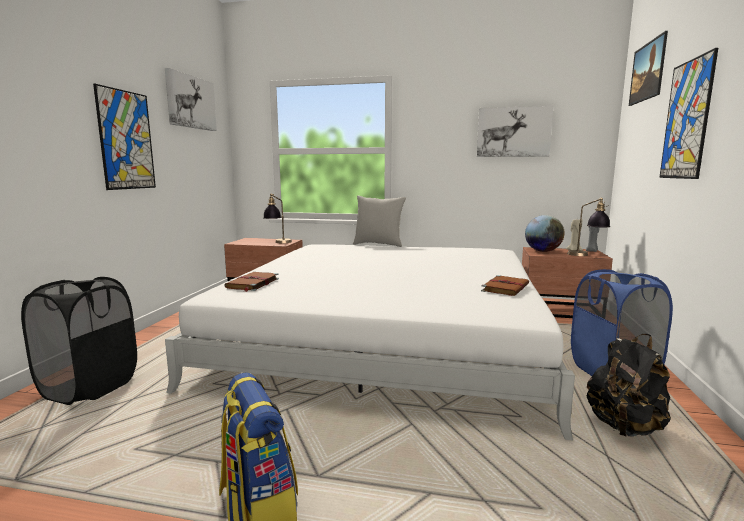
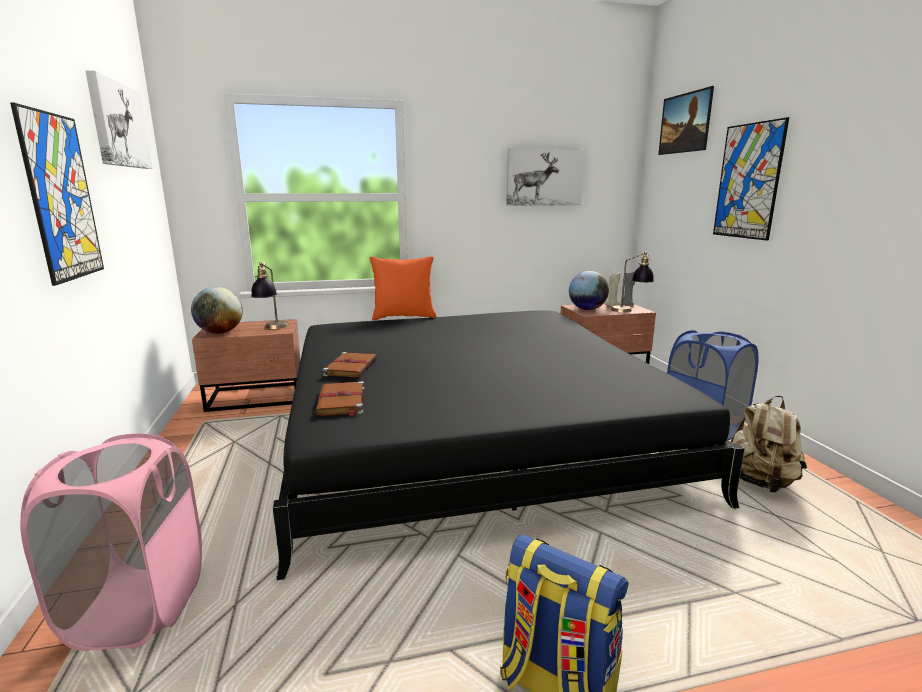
camera: 25 degrees left, 5 degrees up
black laundry basket [21,277,137,405] -> pink laundry basket [20,434,202,651]
white bed [165,244,575,441] -> black bed [273,310,745,580]
grey pillow [353,196,406,247] -> orange pillow [370,256,437,320]
brown book [481,275,529,296] -> brown book moved to [323,352,377,378]
black backpack [587,334,671,437] -> beige backpack [730,396,807,493]
none -> globe [191,287,243,334]

